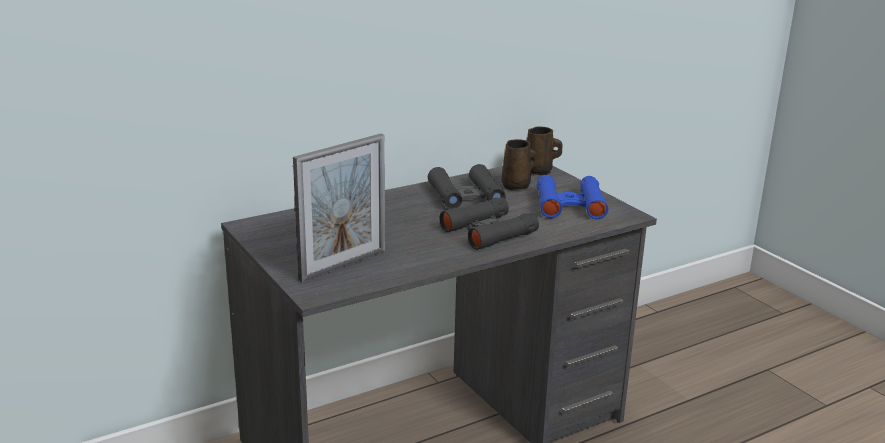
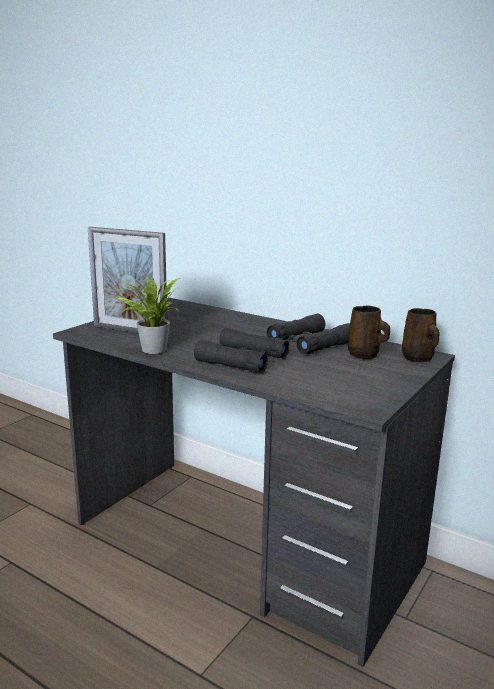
camera: 65 degrees right, 5 degrees down
blue binoculars [537,175,608,219] -> none
none -> potted plant [115,276,181,354]

